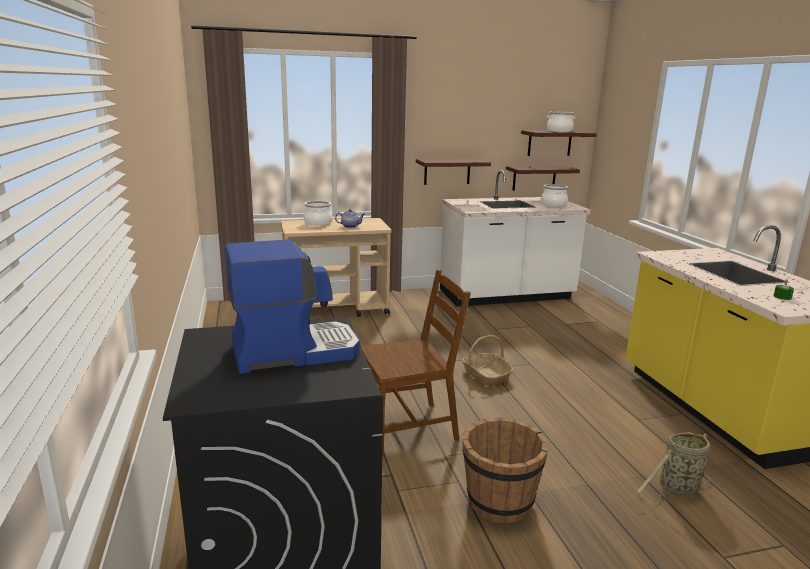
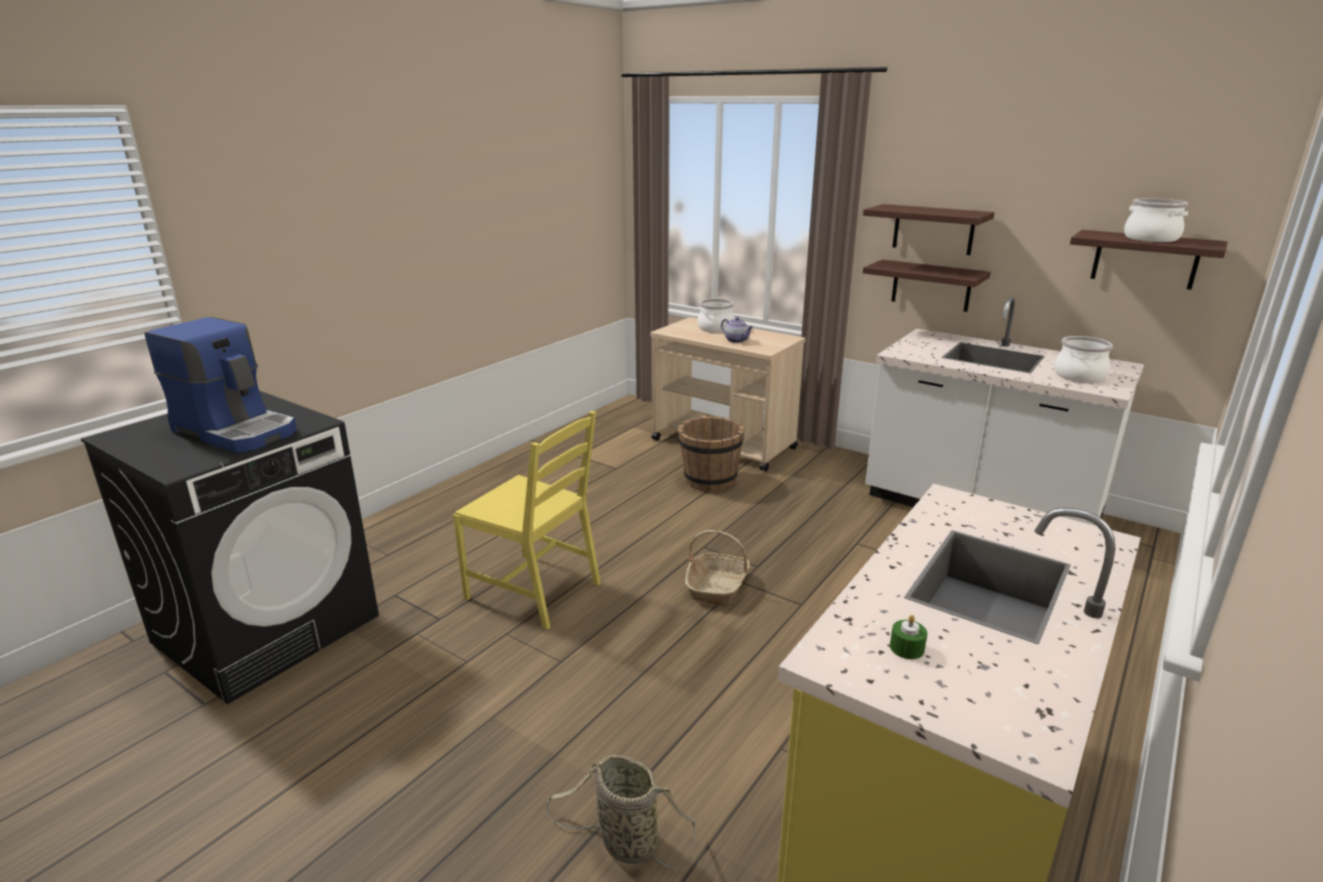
camera: 50 degrees right, 5 degrees up
brown chair [361,270,471,456] -> yellow chair [453,411,601,630]
brown bucket [462,418,548,524] -> brown bucket moved to [678,416,744,492]
shelf [506,165,580,191] -> shelf moved to [863,204,994,255]

